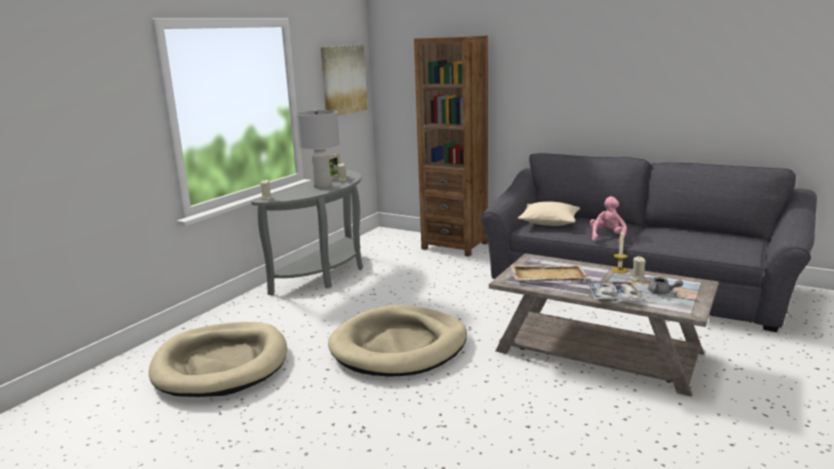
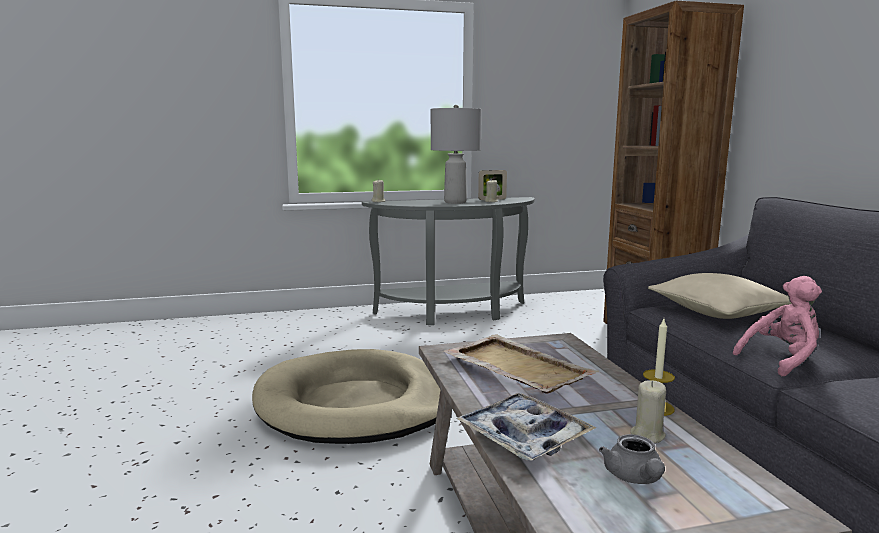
camera: 45 degrees right, 5 degrees down
beige dog bed [149,322,287,397] -> none
picture [321,45,368,116] -> none

